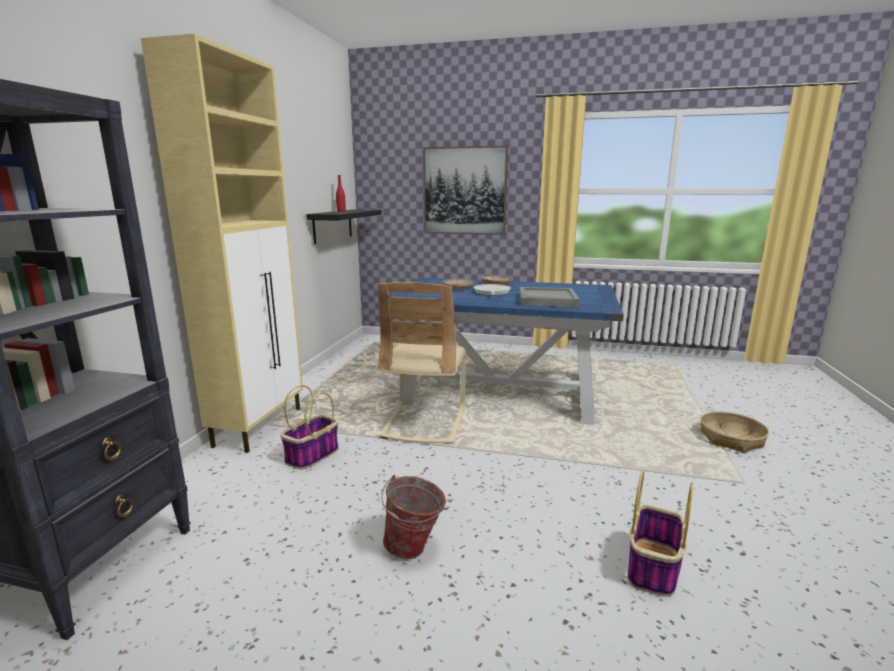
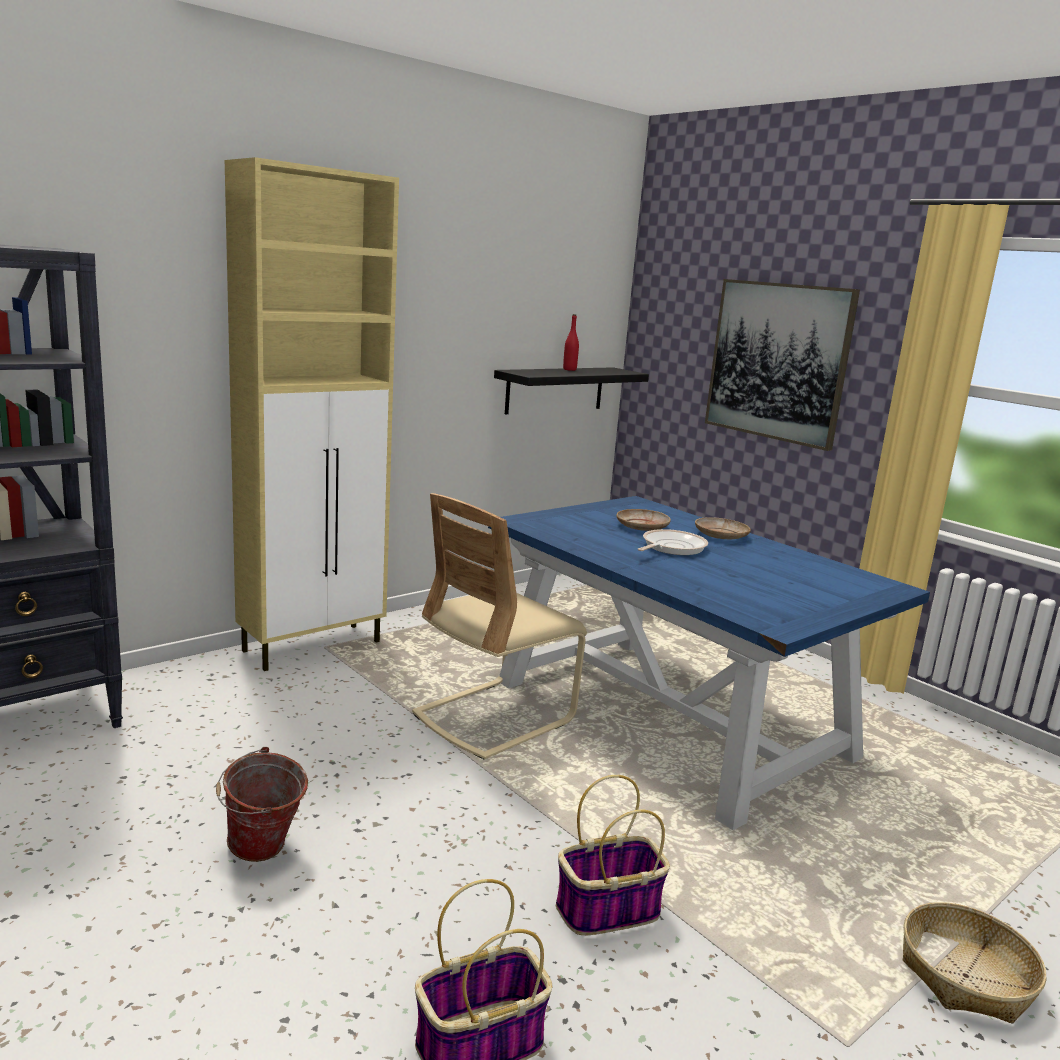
camera: 35 degrees right, 0 degrees up
basket [280,385,339,469] -> basket moved to [556,775,670,935]
grey tray [520,287,580,307] -> none

